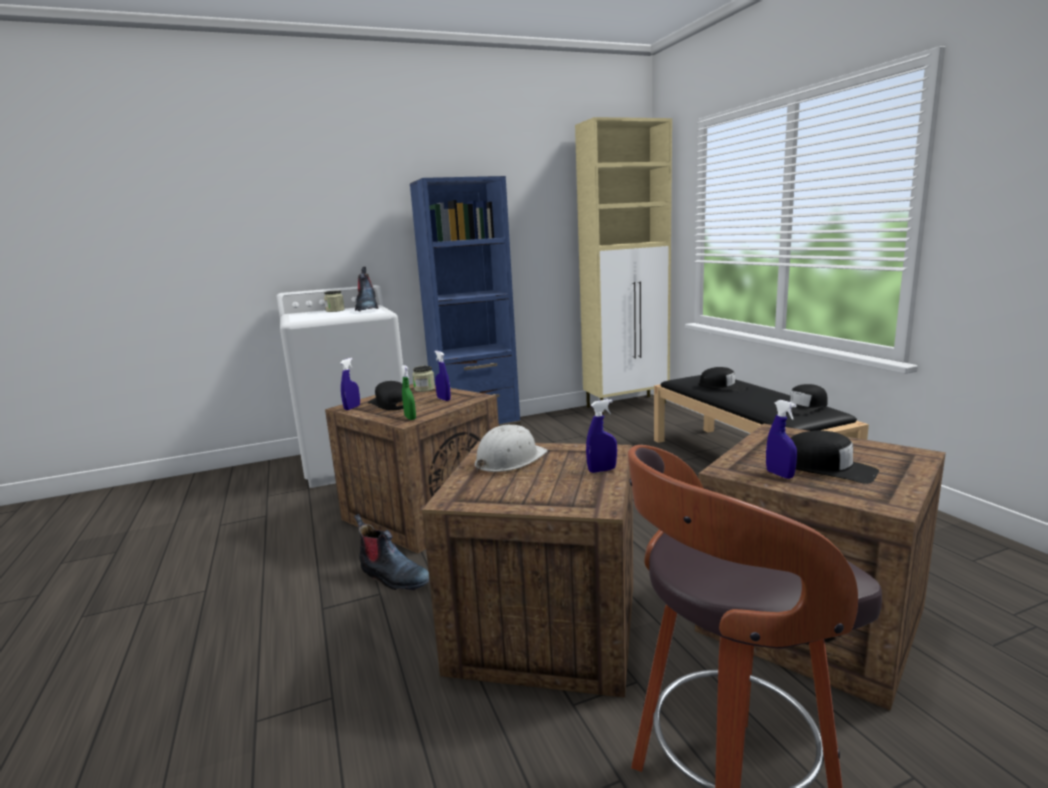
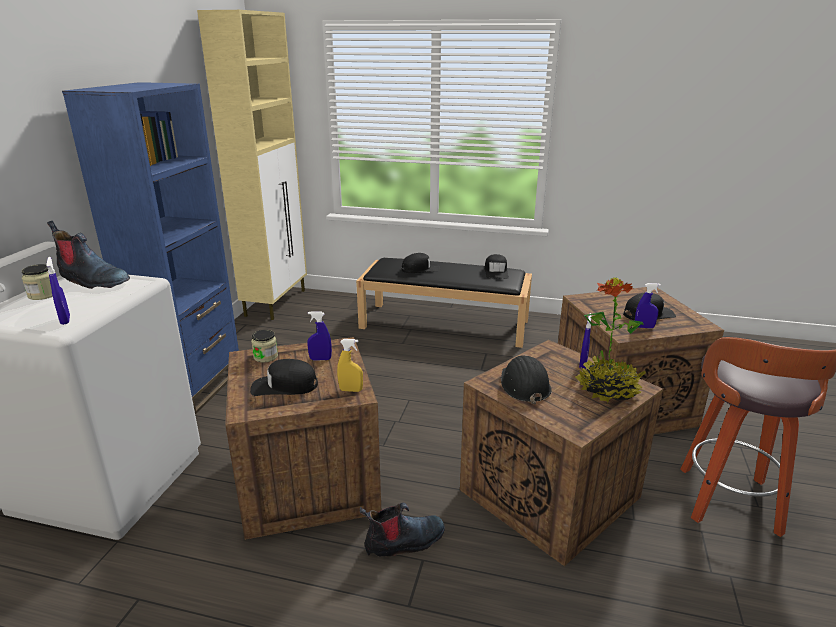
camera: 55 degrees left, 10 degrees up
blue spray bottle [340,358,360,410] -> blue spray bottle moved to [47,257,70,325]
green spray bottle [401,365,416,420] -> yellow spray bottle [337,339,363,392]
white hard hat [475,425,548,472] -> black hard hat [501,355,552,405]
none -> potted plant [575,277,646,403]

